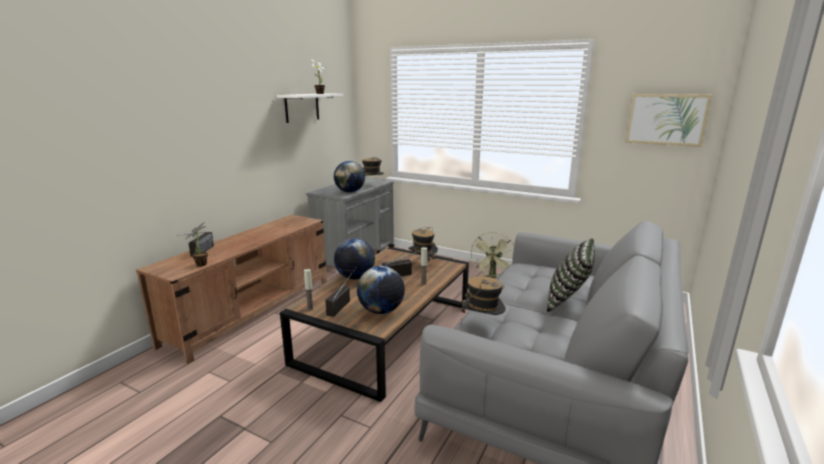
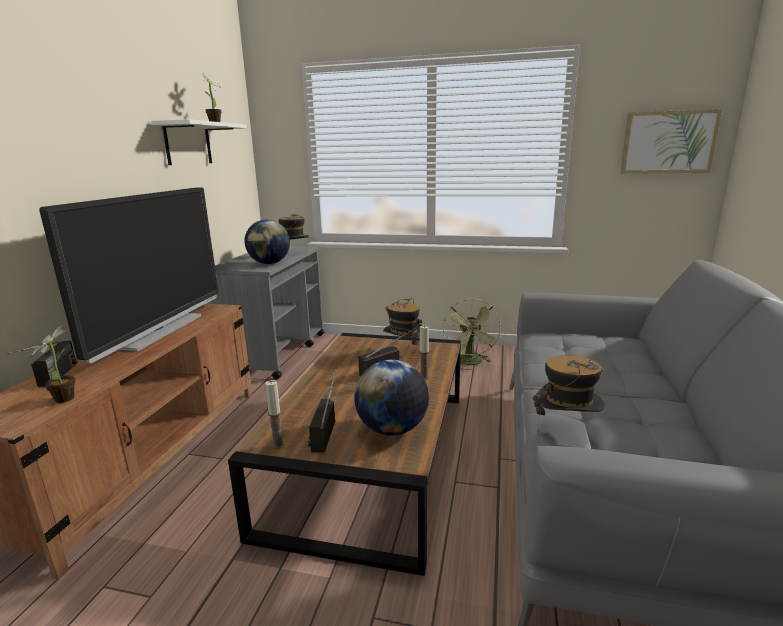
camera: 15 degrees left, 0 degrees up
globe [334,239,375,279] -> none
pillow [547,238,595,312] -> none
none -> television [39,187,218,363]

